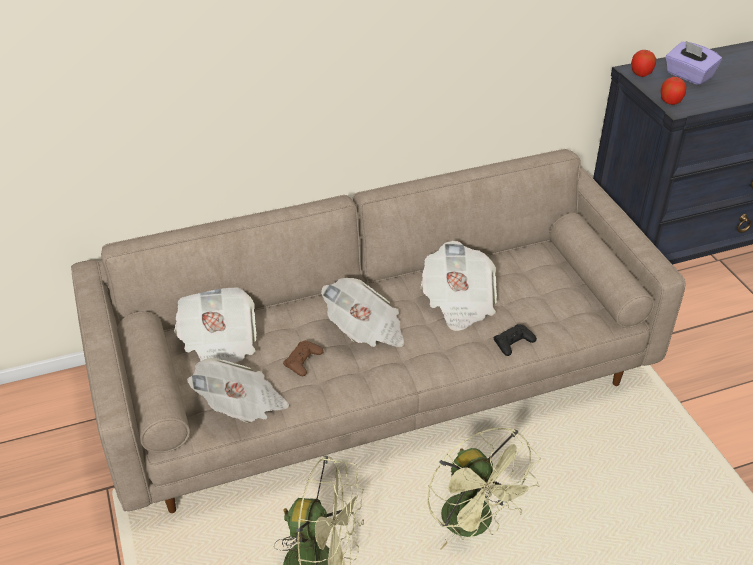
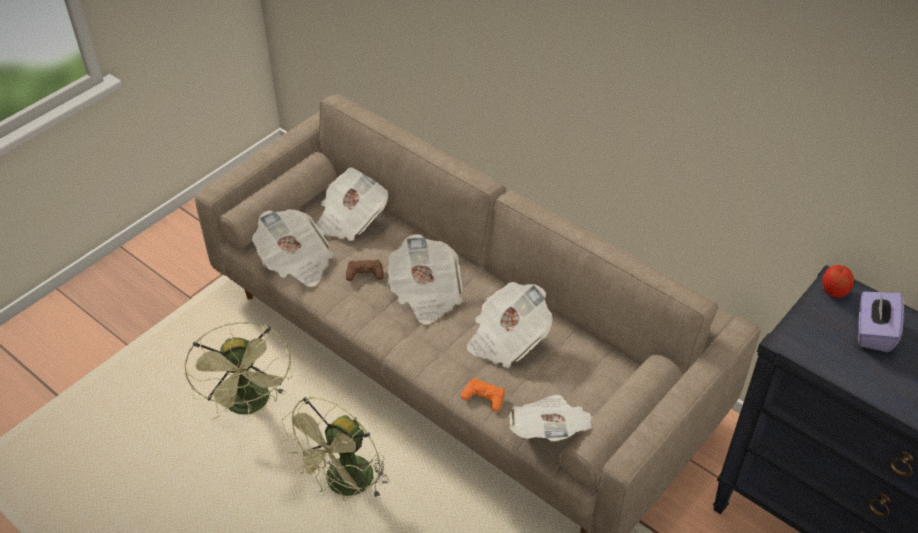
camera: 60 degrees right, 5 degrees up
black game controller [493,324,537,356] -> orange game controller [461,378,505,412]
apple [661,77,686,105] -> none
none -> newspaper [509,395,593,442]

